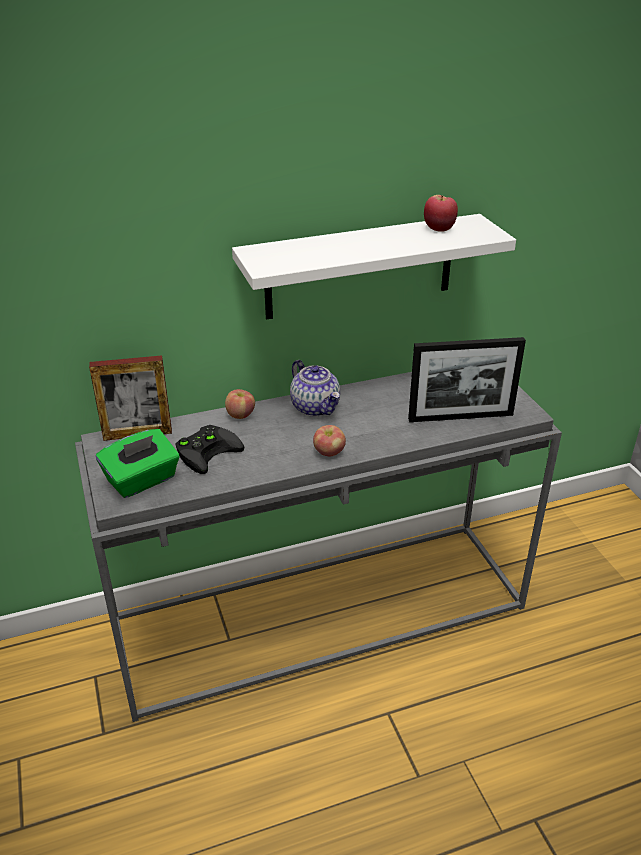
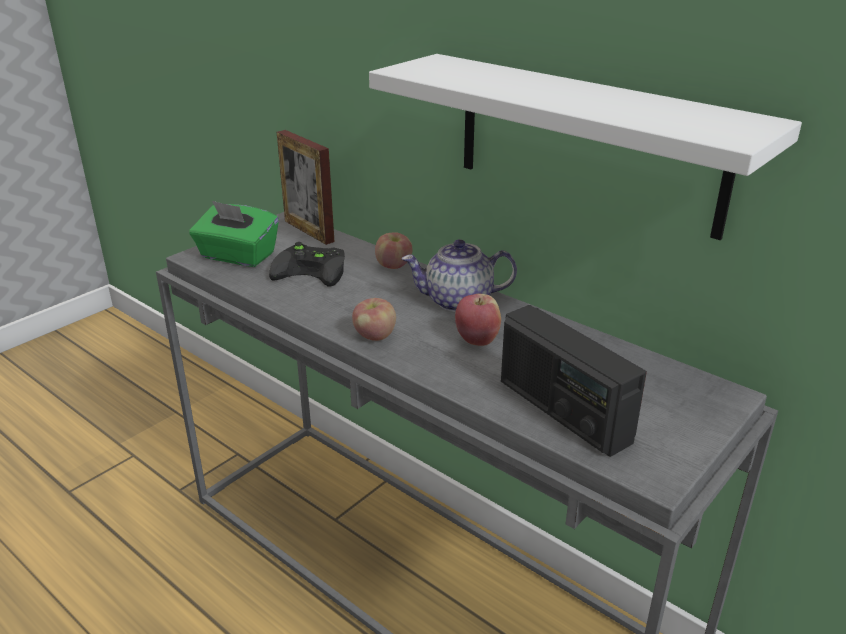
camera: 60 degrees right, 5 degrees down
teapot [290,360,340,417] -> teapot turned 60 degrees clockwise [402,239,517,312]
picture frame [408,337,526,422] -> radio [501,305,647,457]
apple [424,195,458,232] -> apple moved to [455,294,501,346]

